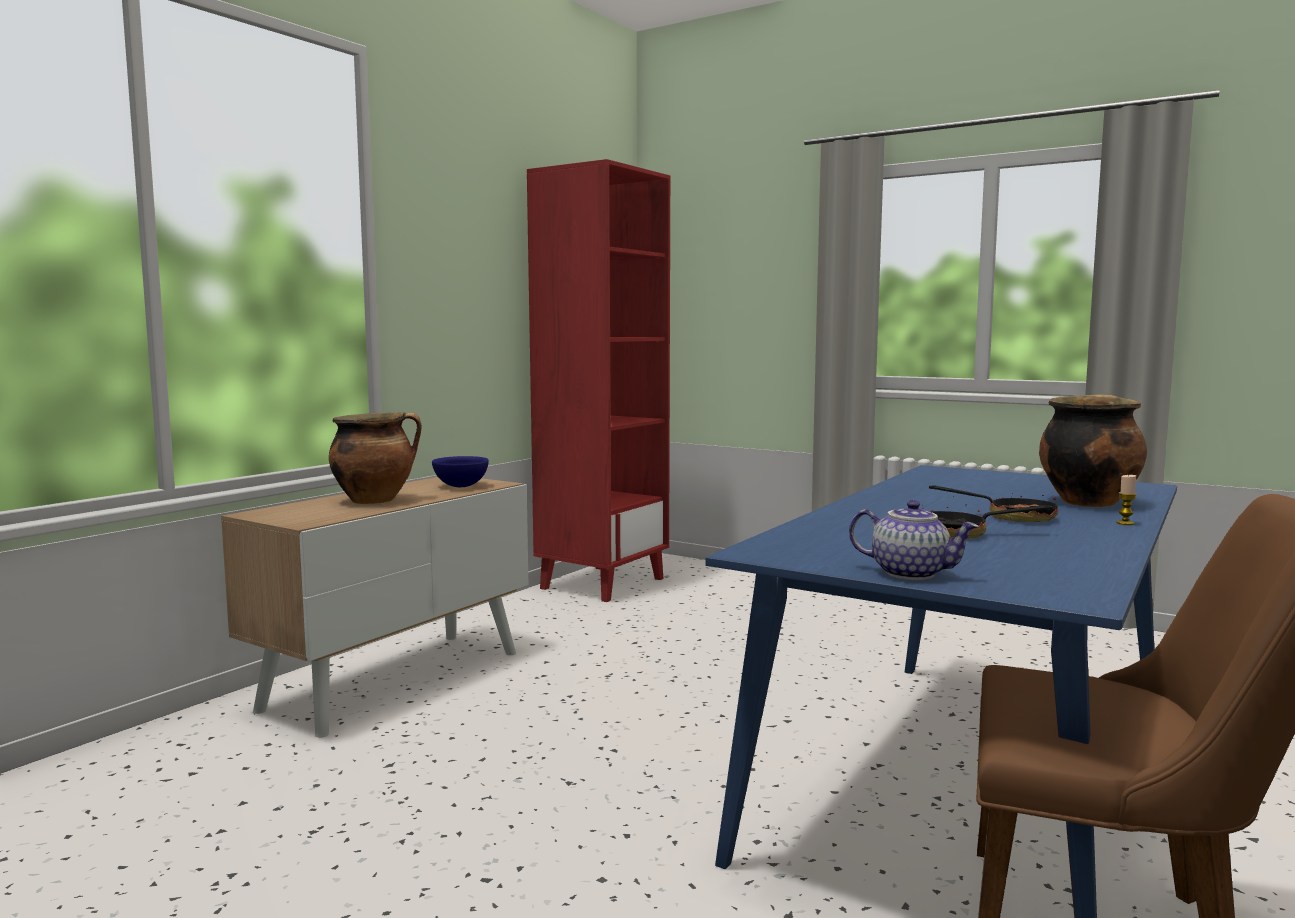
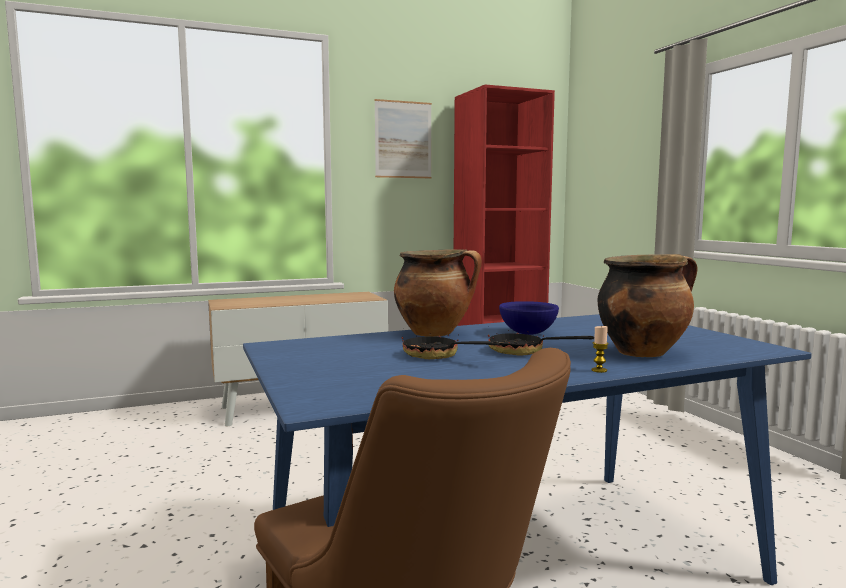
camera: 35 degrees right, 0 degrees up
cooking pot [329,412,422,504] -> cooking pot moved to [394,249,482,337]
blue bowl [432,456,489,487] -> blue bowl moved to [499,301,559,335]
teapot [849,500,980,580] -> none
frying pan [929,486,1058,522] -> frying pan turned 150 degrees clockwise [488,323,594,356]
none -> picture [374,99,432,178]

